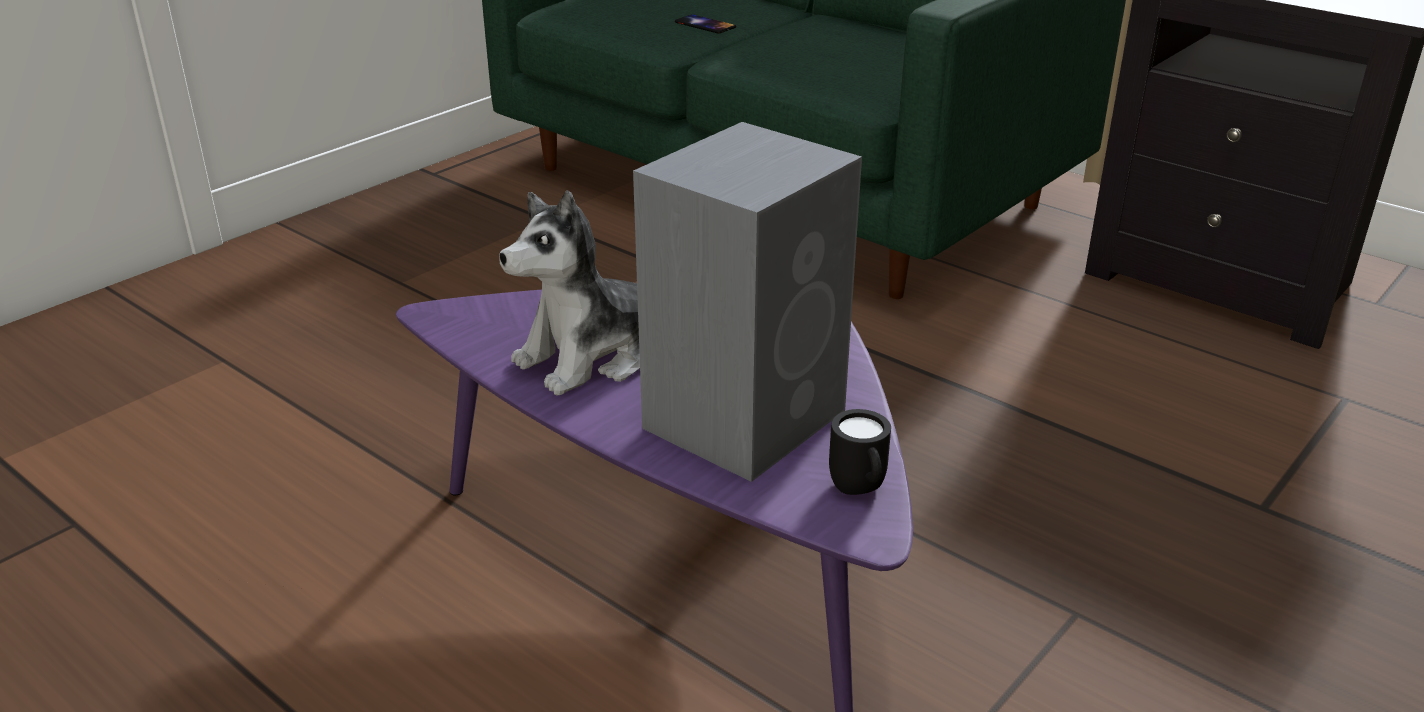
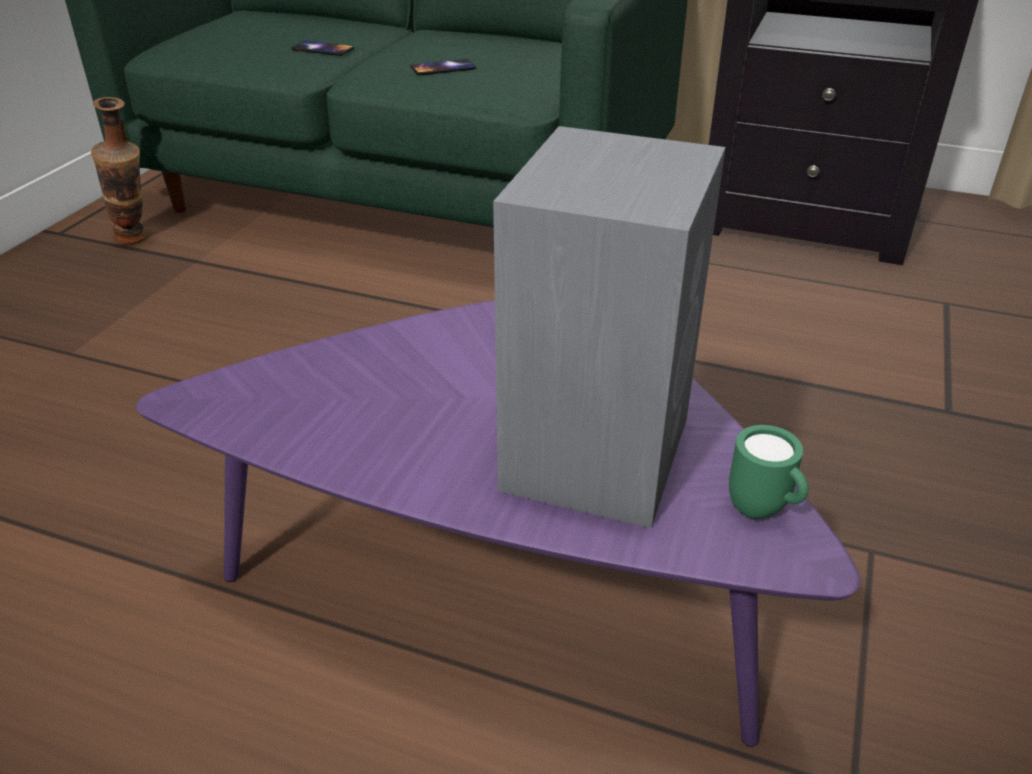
camera: 20 degrees left, 5 degrees up
plush toy [499,190,640,395] -> none
black mug [829,409,891,495] -> green mug [729,425,809,519]
none -> vase [91,97,146,245]
none -> phone [410,59,476,75]

